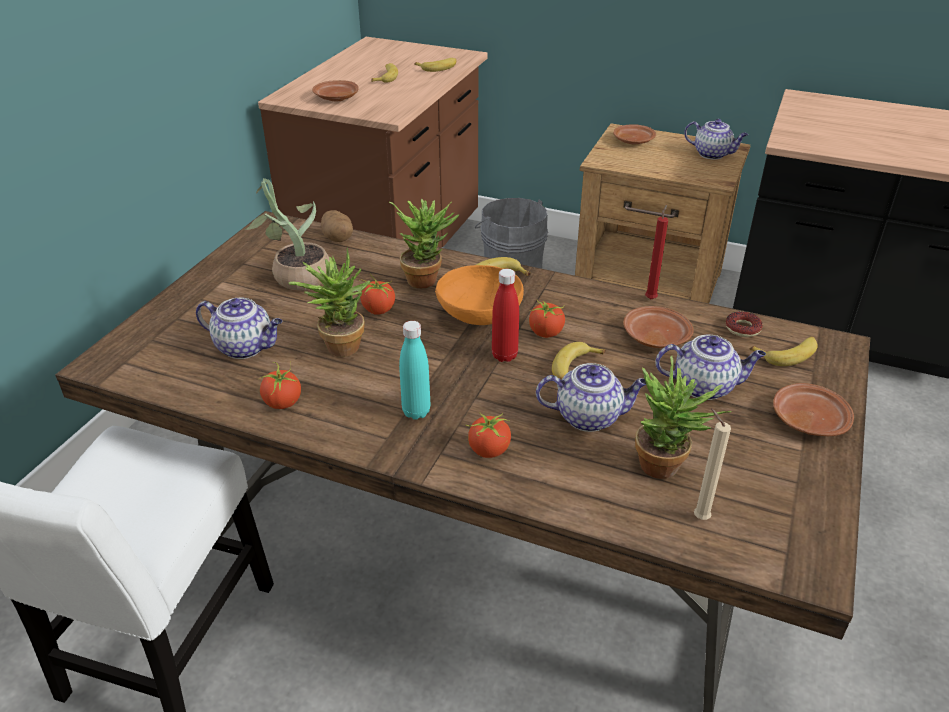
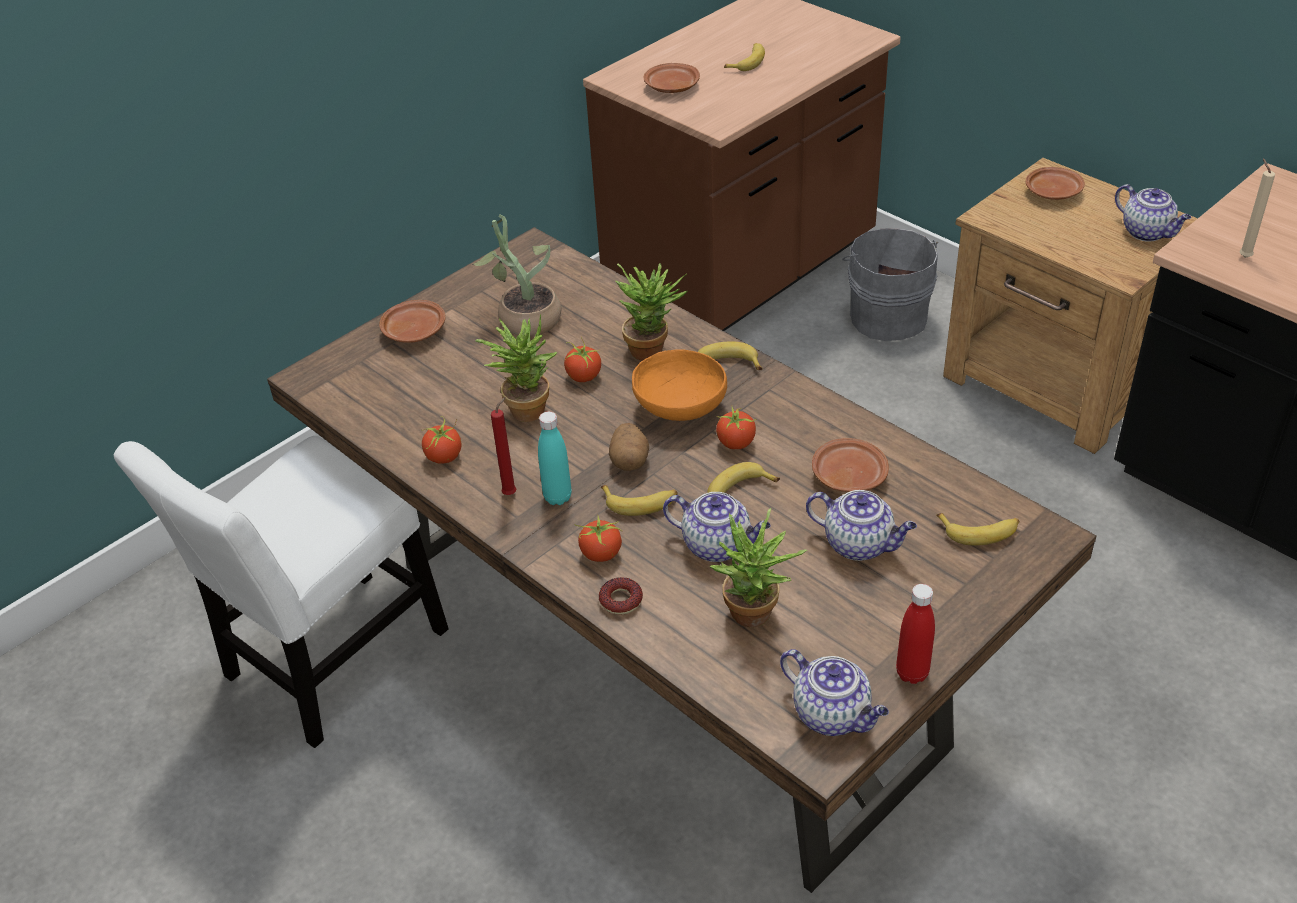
camera: 25 degrees right, 5 degrees up
teapot [196,298,283,359] -> teapot moved to [780,649,889,736]
potato [321,210,353,242] -> potato moved to [609,423,649,471]
banana [414,58,457,72] -> banana moved to [601,485,678,516]
red bottle [492,269,519,362] -> red bottle moved to [896,584,935,684]
red candle [645,205,668,299] -> red candle moved to [491,397,516,495]
beige candle [694,409,731,520] -> beige candle moved to [1239,158,1275,258]
donut [726,311,763,337] -> donut moved to [599,577,643,615]
brown plate [773,383,854,436] -> brown plate moved to [379,300,446,343]

